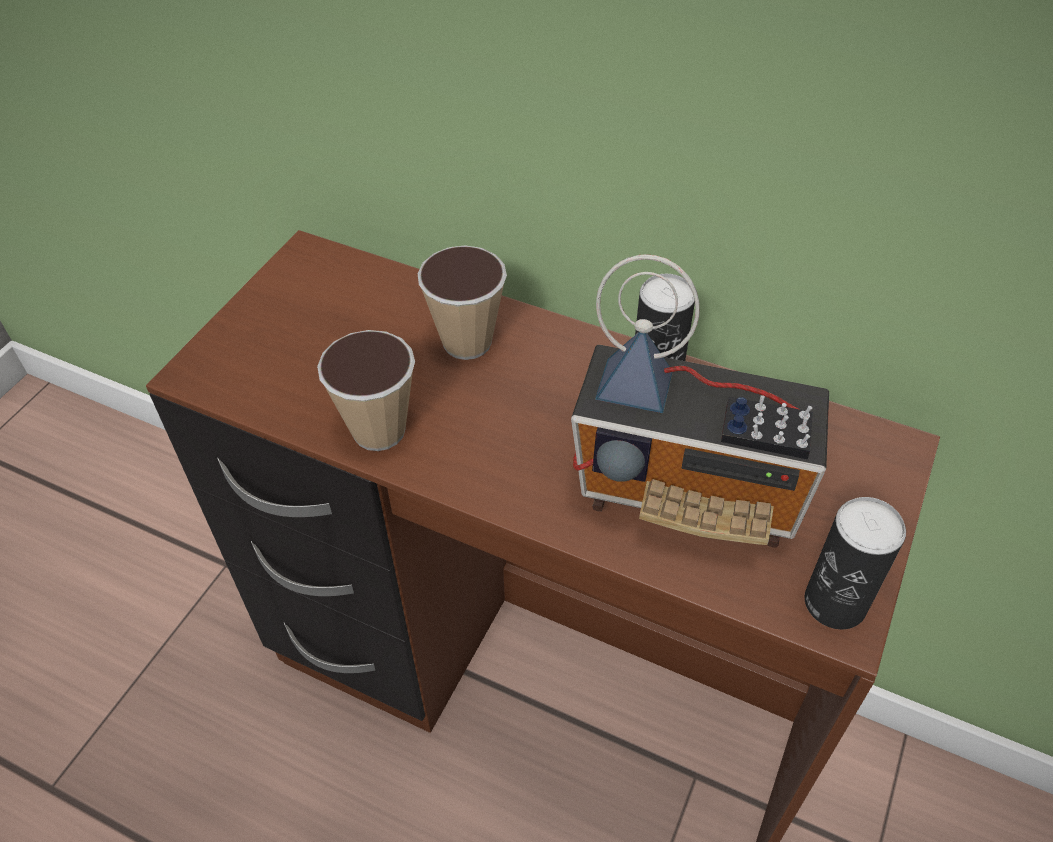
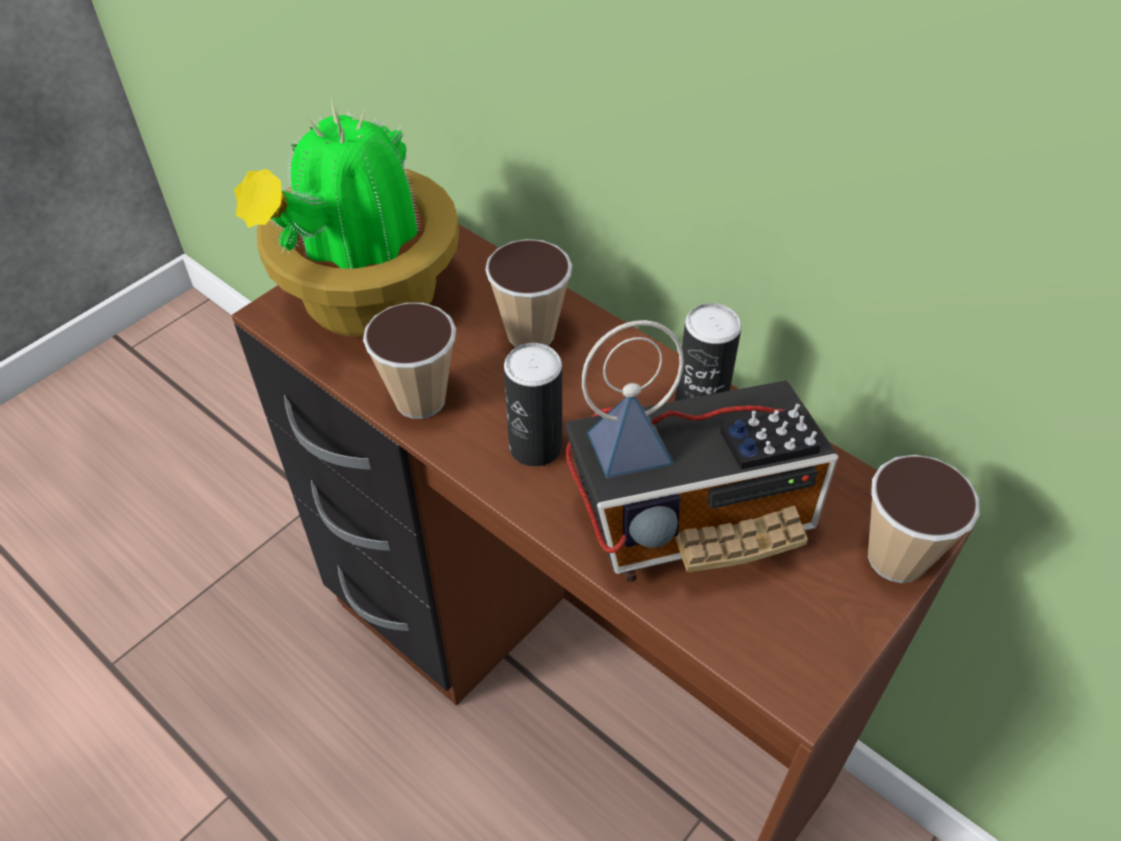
camera: 15 degrees right, 0 degrees up
radio [571,254,829,548] -> radio turned 45 degrees counterclockwise [565,320,838,582]
can [804,497,906,630] -> can moved to [504,343,562,466]
none -> potted plant [234,94,459,337]
none -> cup [868,455,980,583]

